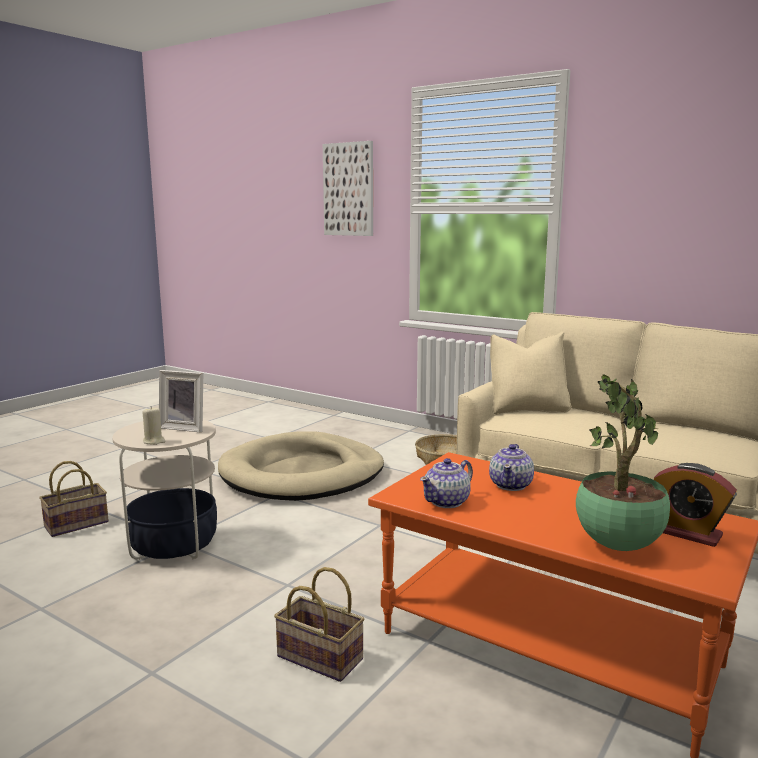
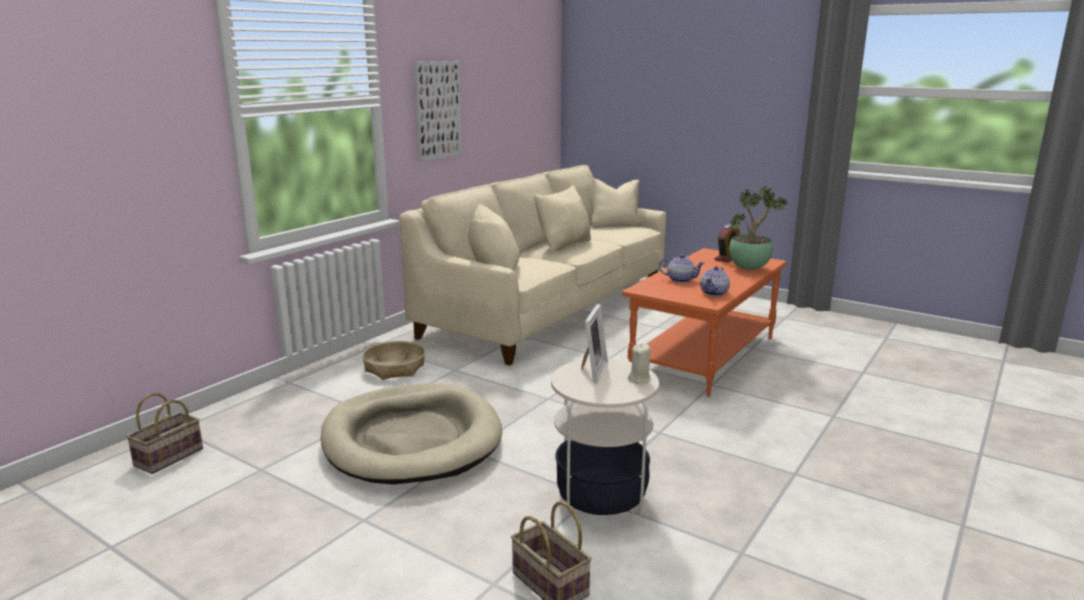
camera: 90 degrees left, 5 degrees up
basket [274,567,364,682] -> basket moved to [126,393,203,474]
picture [323,141,373,236] -> picture moved to [413,61,462,161]
teapot [420,458,473,508] -> teapot turned 75 degrees clockwise [700,266,730,296]
none -> beige pillow [534,185,591,252]

